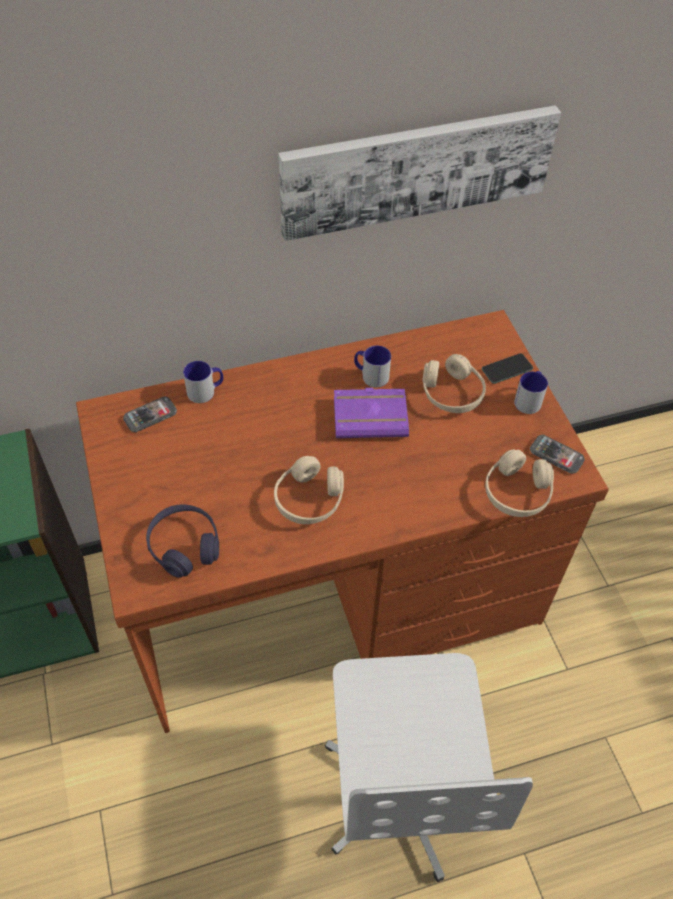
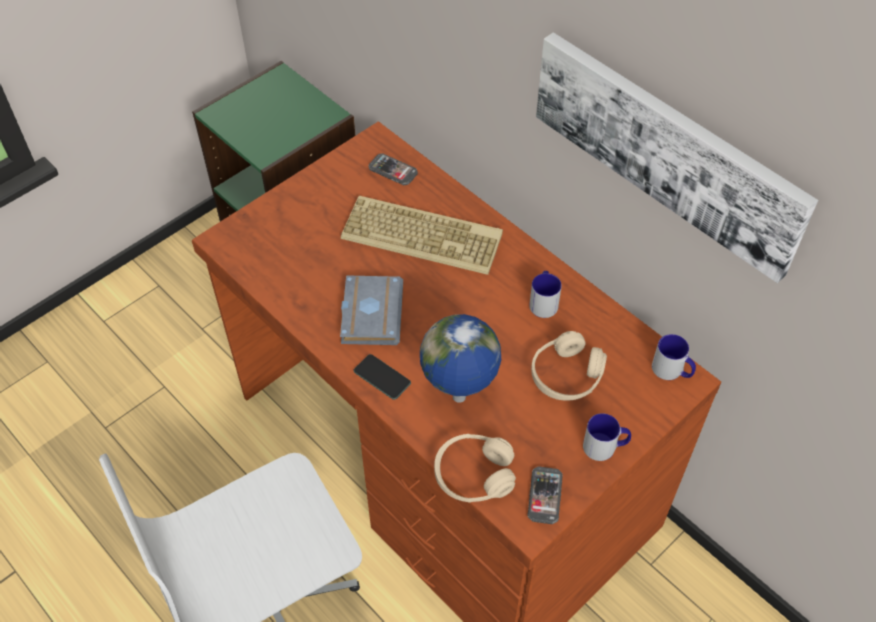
camera: 65 degrees right, 0 degrees up
purple headphones [146,504,219,578] -> none
mug [183,361,223,403] -> mug moved to [652,334,696,380]
beige headphones [274,456,344,524] -> grey book [340,275,403,345]
purple book [334,388,409,438] -> none
phone [482,353,533,384] -> phone moved to [354,354,411,400]
none -> keyboard [341,196,503,275]
none -> globe [420,314,501,403]

